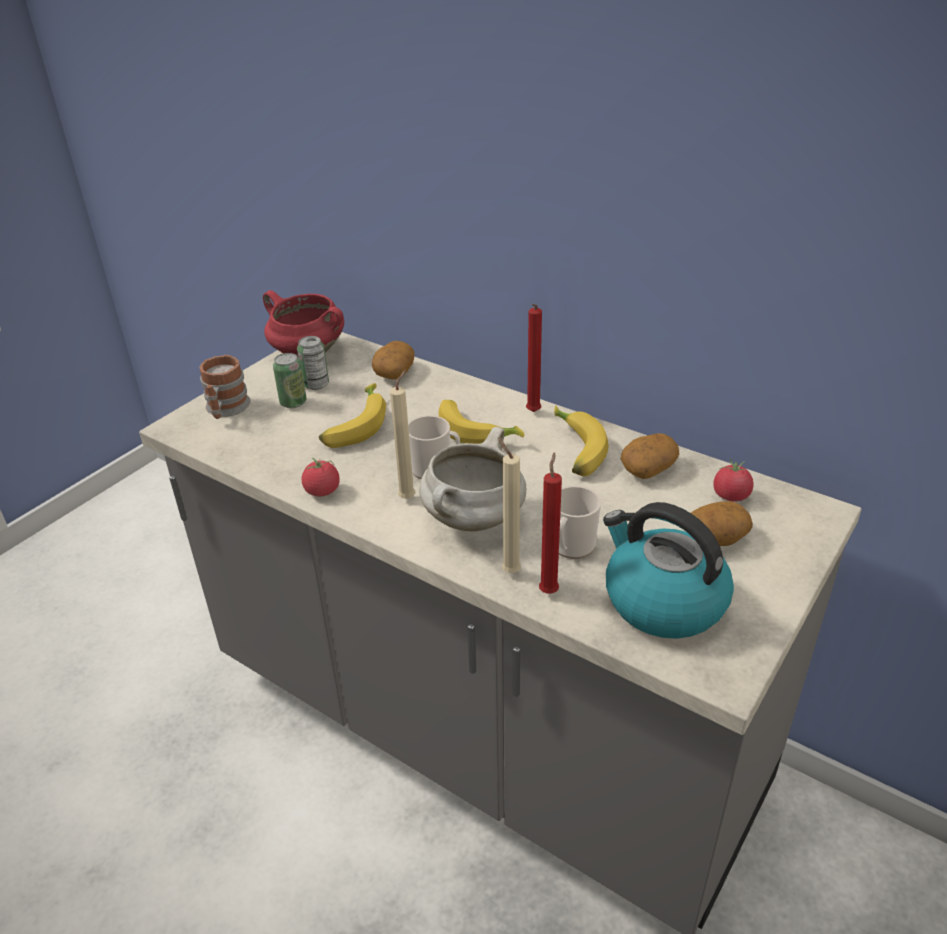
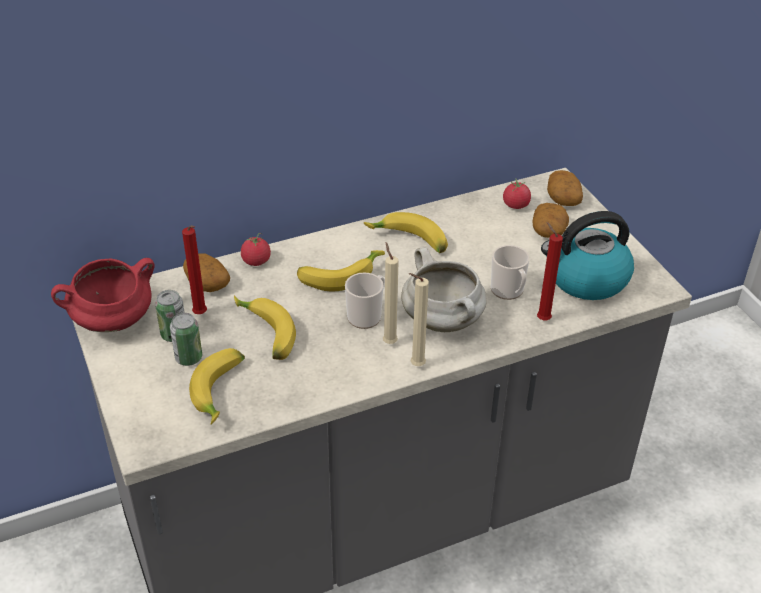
camera: 60 degrees left, 5 degrees up
mug [200,355,251,419] -> none
tomato [302,458,340,497] -> tomato moved to [241,233,271,266]
beige candle [498,437,521,573] -> beige candle moved to [409,273,429,366]
red candle [526,304,542,412] -> red candle moved to [182,225,207,314]
potato [621,433,679,479] -> potato moved to [547,170,583,206]
none -> banana [189,348,245,425]

